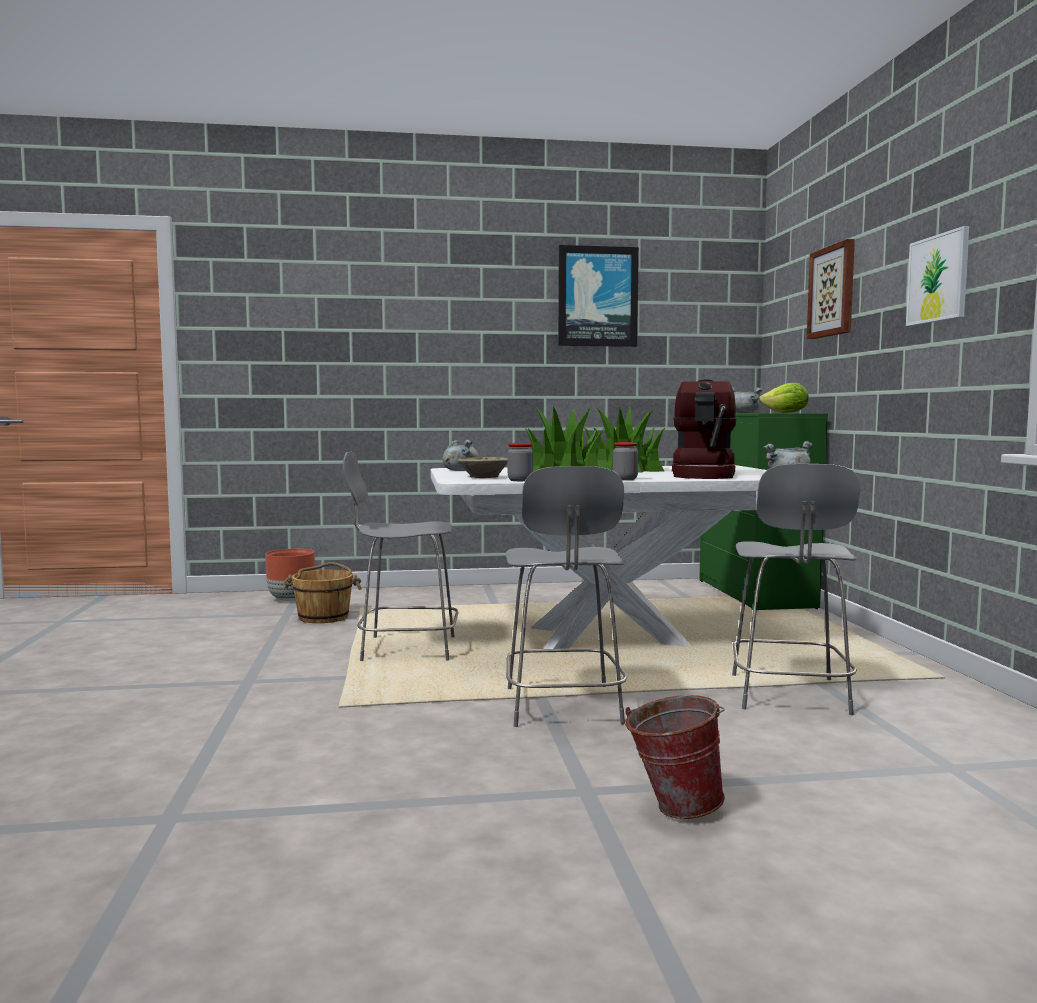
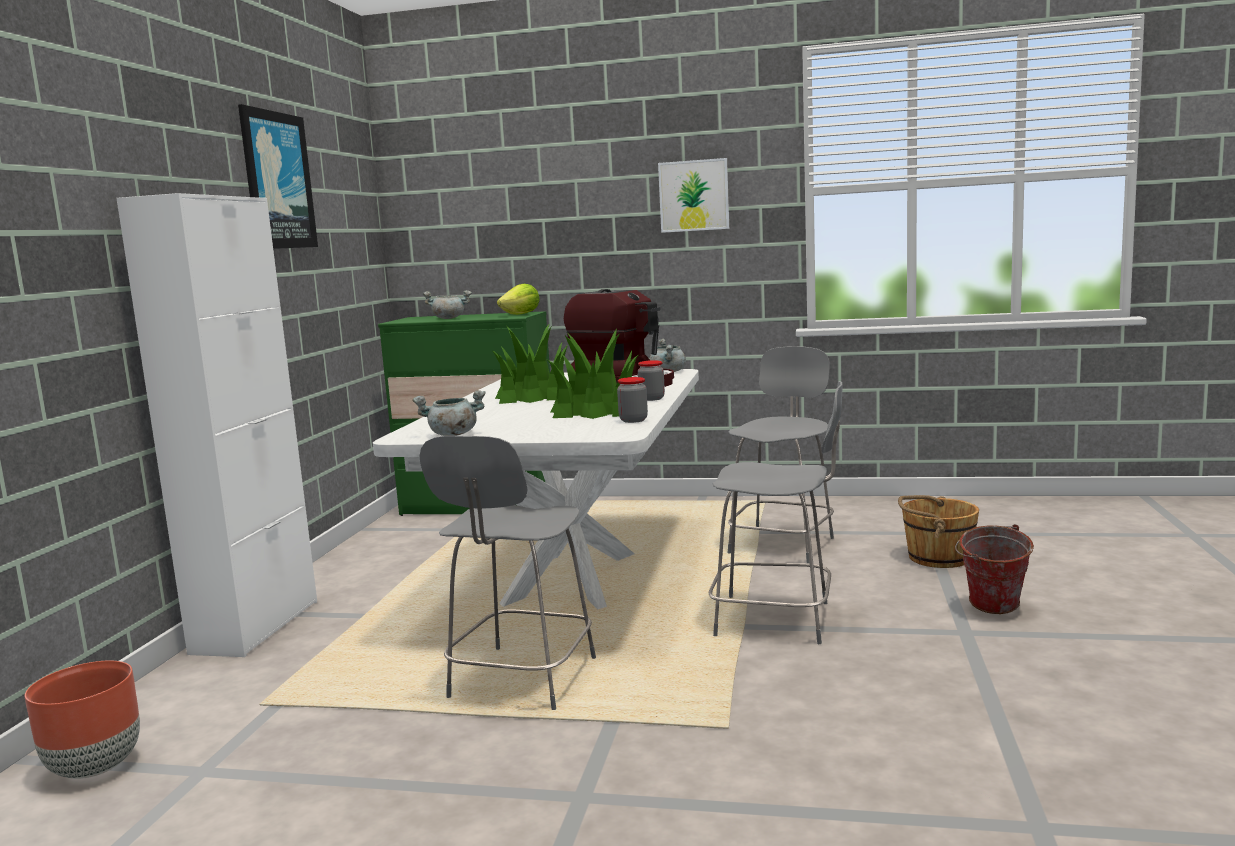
camera: 70 degrees left, 5 degrees up
brown bucket [284,562,362,623] -> brown bucket moved to [898,495,979,568]
beige bowl [457,457,508,478] -> none
grey chair [732,464,860,715] -> grey chair turned 90 degrees counterclockwise [728,346,834,564]
picture [807,239,855,339] -> none
none -> white cabinet [116,193,317,657]

